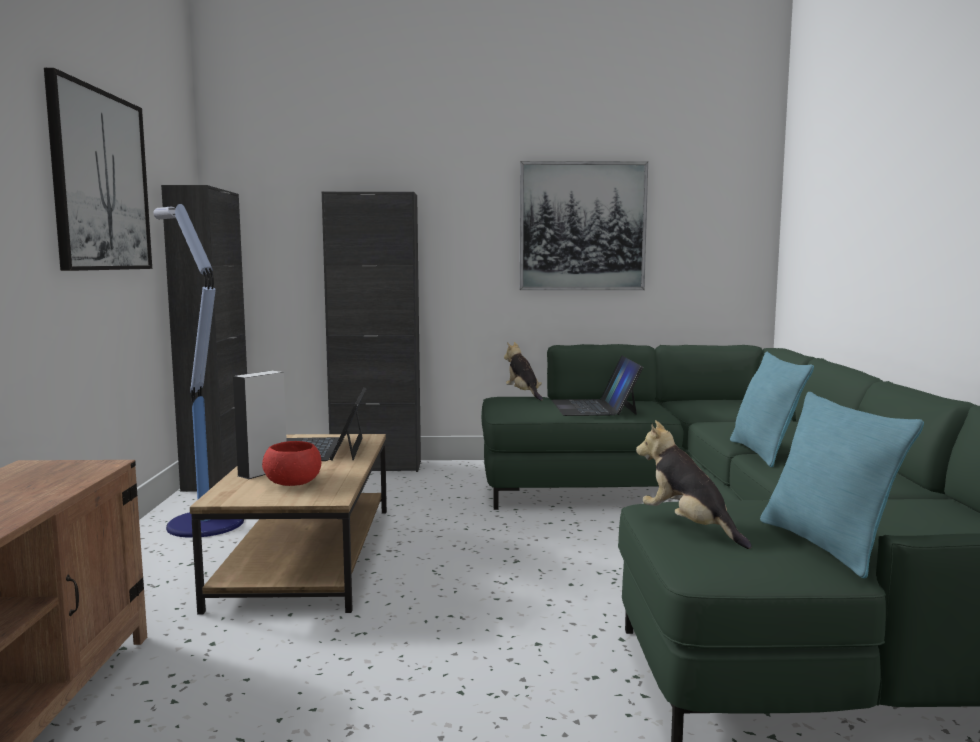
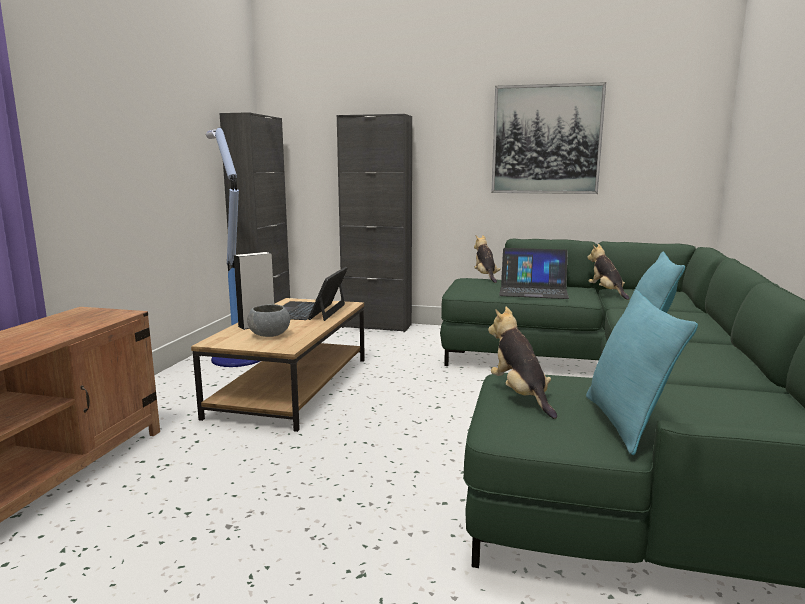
camera: 15 degrees right, 5 degrees up
picture [44,68,152,271] -> none
red bowl [262,441,321,486] -> grey bowl [247,304,290,337]
laptop [552,356,643,416] -> laptop turned 90 degrees counterclockwise [499,248,569,299]
none -> plush toy [587,244,629,300]

